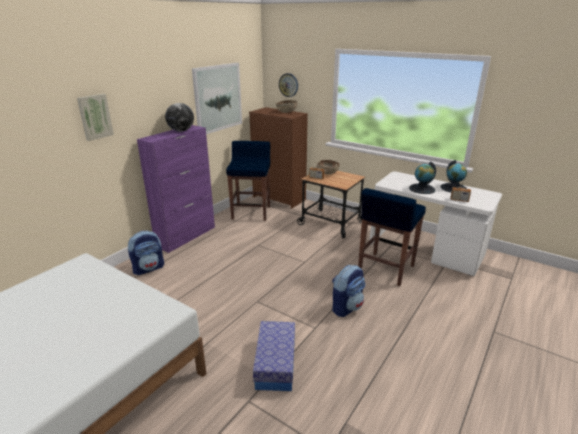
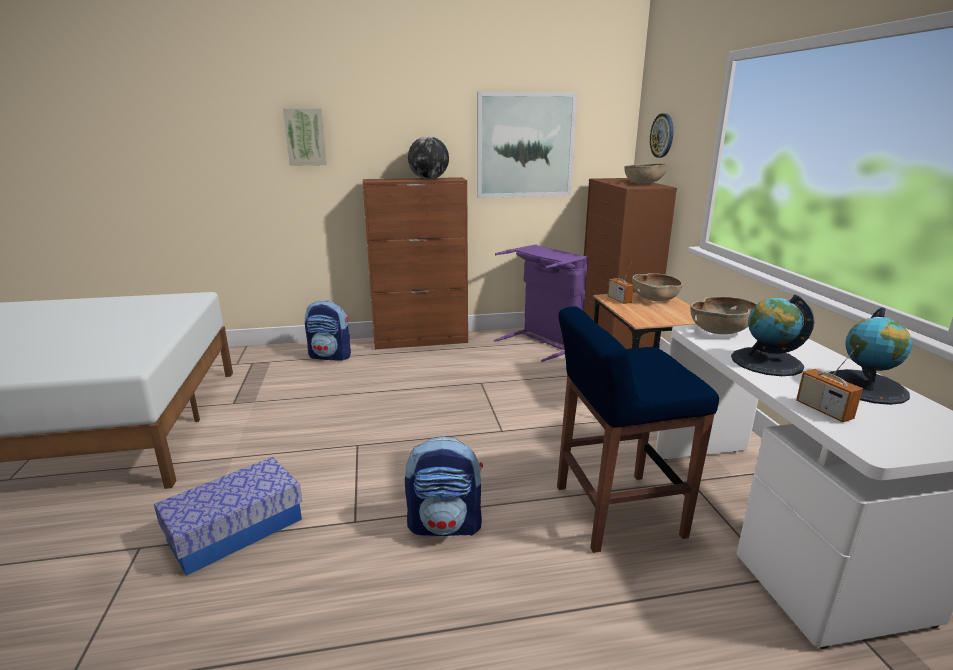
camera: 45 degrees right, 5 degrees down
purple cabinet [137,125,215,253] -> brown cabinet [363,177,468,349]
blue stool [226,141,270,221] -> purple laundry basket [494,244,588,362]
none -> brown bowl [690,296,757,334]

